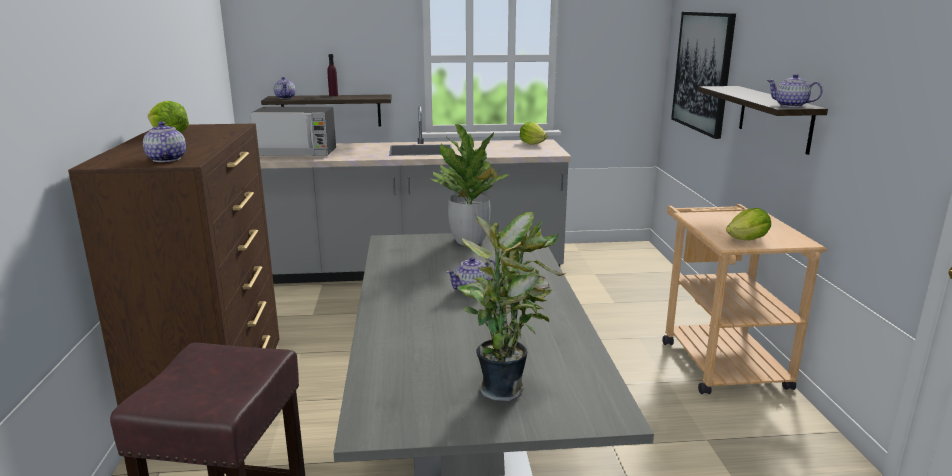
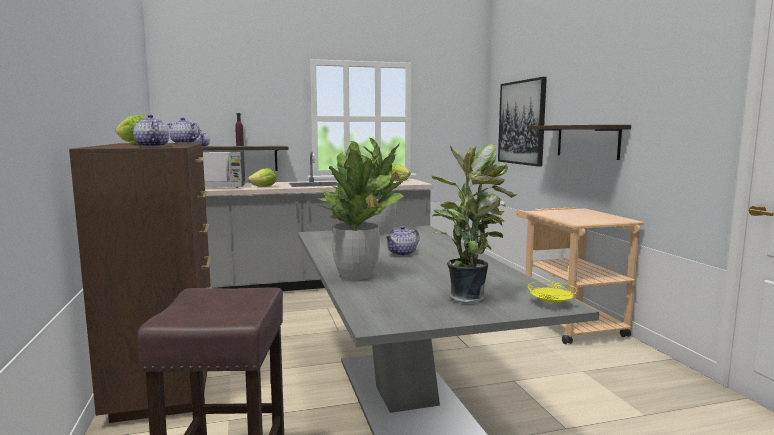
camera: 10 degrees left, 10 degrees down
lettuce [726,208,771,240] -> lettuce moved to [248,168,277,187]
teapot [767,74,823,107] -> teapot moved to [167,117,200,144]
none -> potted plant [317,141,404,280]
none -> yellow plate [528,281,578,304]

